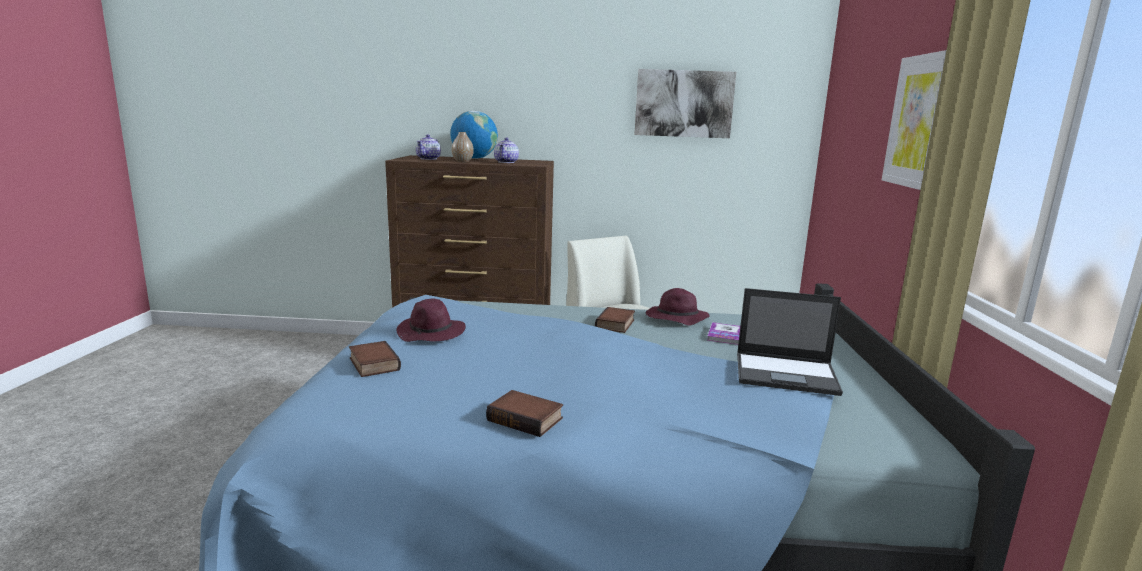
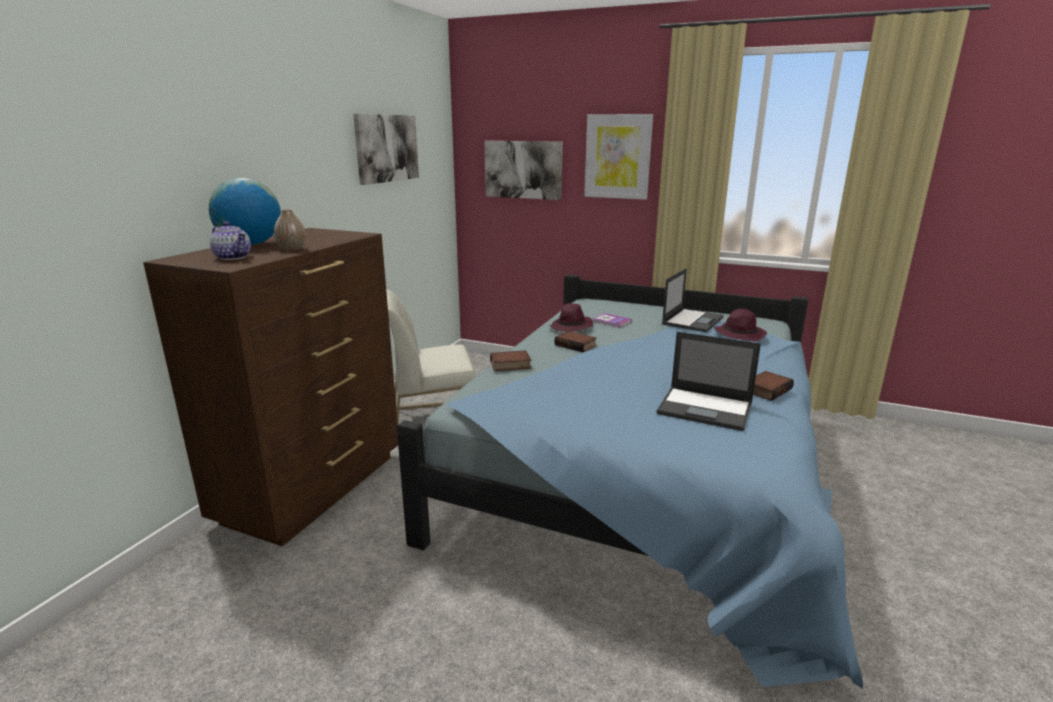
camera: 70 degrees left, 5 degrees up
book [349,341,401,377] -> book moved to [490,350,531,371]
purple hat [396,298,466,342] -> purple hat moved to [714,309,767,342]
teapot [494,137,519,163] -> none
none -> picture [485,141,563,200]
none -> laptop [657,332,761,431]

